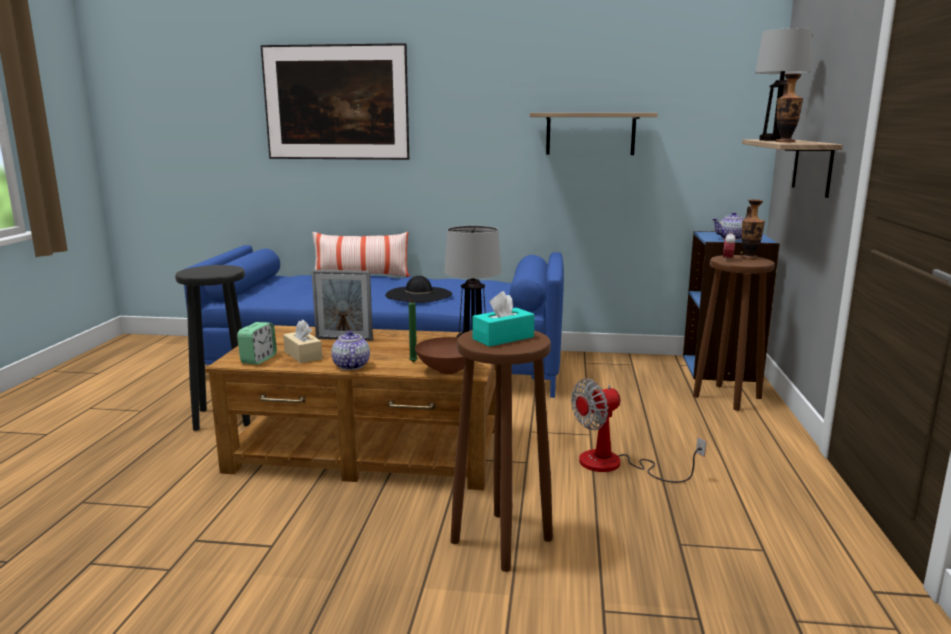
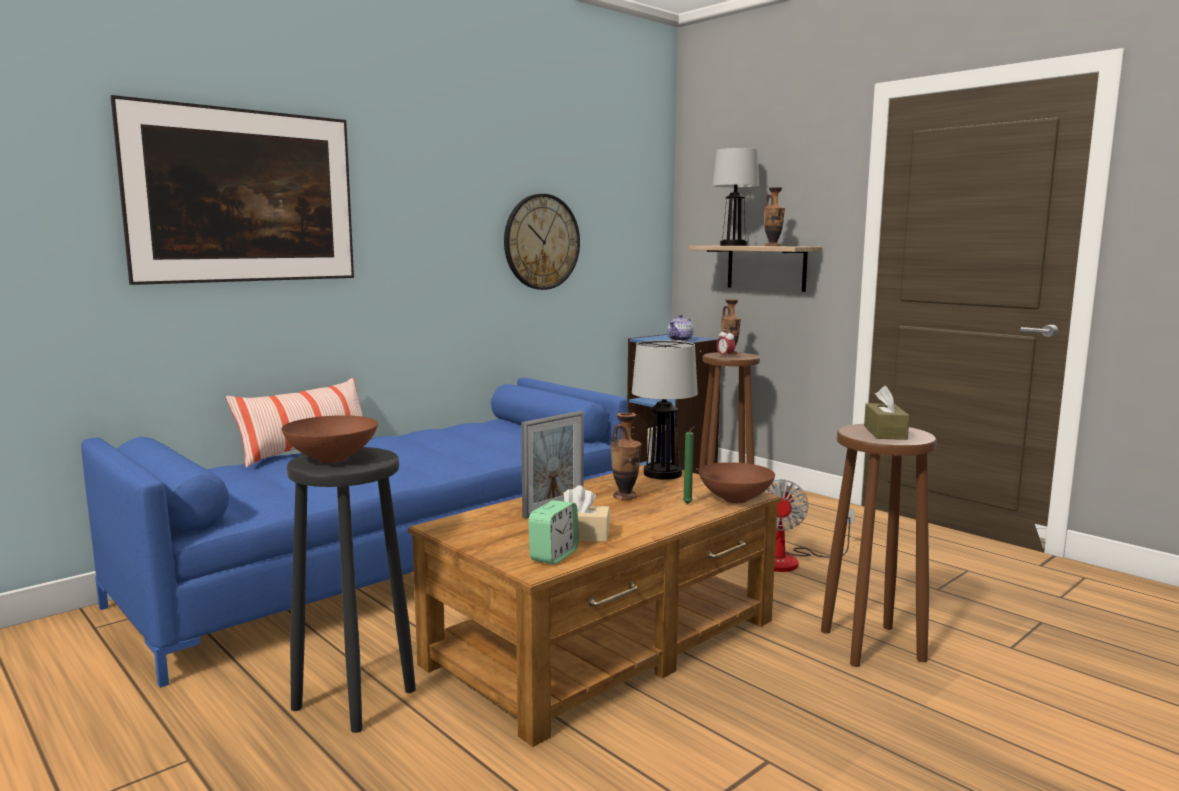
camera: 50 degrees left, 5 degrees down
alarm clock [237,322,277,365] -> alarm clock turned 60 degrees clockwise [528,500,579,564]
teapot [331,331,370,370] -> none
black hat [385,276,452,303] -> none
turquoise tissue box [472,291,535,347] -> brown tissue box [864,386,910,440]
shelf [530,113,658,155] -> wall clock [504,194,580,290]
none -> brown bowl [281,415,378,463]
none -> vase [610,413,641,500]

